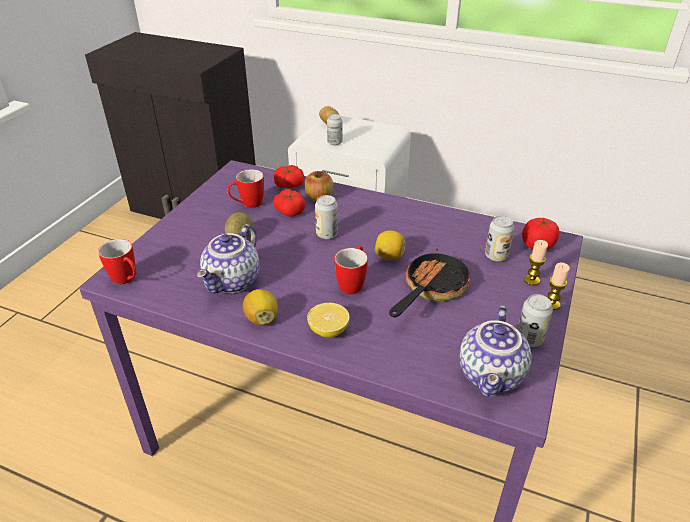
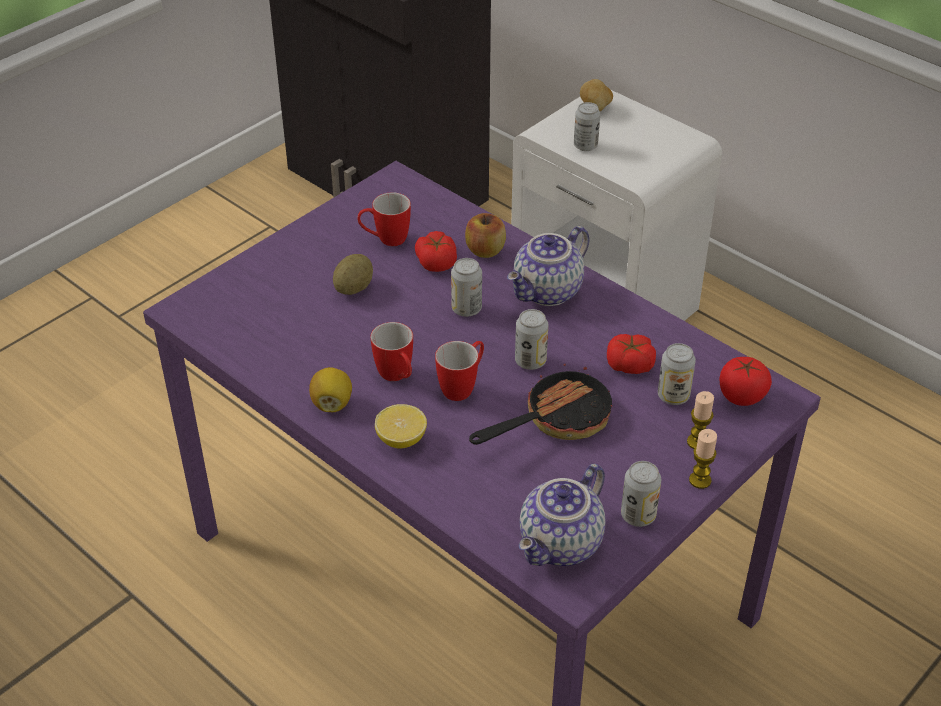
camera: 20 degrees right, 5 degrees up
mug [98,239,136,284] -> mug moved to [370,322,413,381]
teapot [197,224,259,293] -> teapot moved to [507,226,590,306]
tomato [274,165,304,188] -> tomato moved to [607,334,656,374]
lemon [375,230,406,260] -> can [515,309,548,370]

